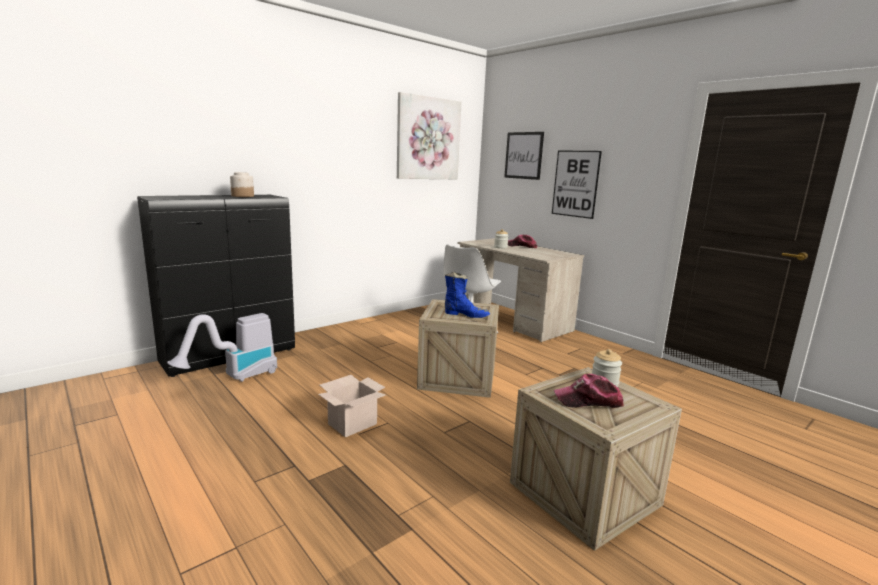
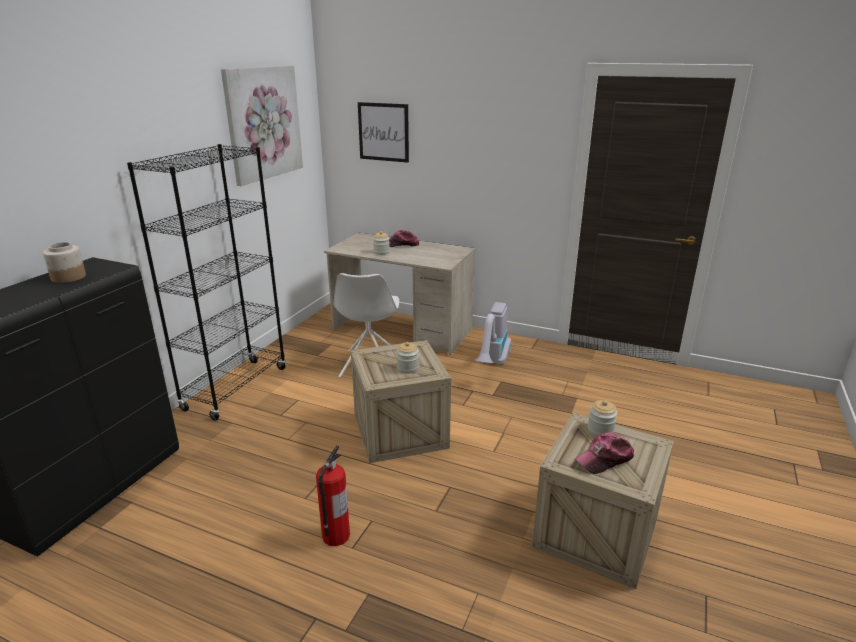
camera: 25 degrees left, 10 degrees up
vacuum cleaner [167,313,277,382] -> vacuum cleaner moved to [475,302,511,364]
cardboard box [318,375,386,437] -> fire extinguisher [316,445,350,546]
blue boot [445,272,490,318] -> jar [396,342,419,374]
picture [552,150,602,219] -> none
none -> black bookcase [127,144,286,420]

